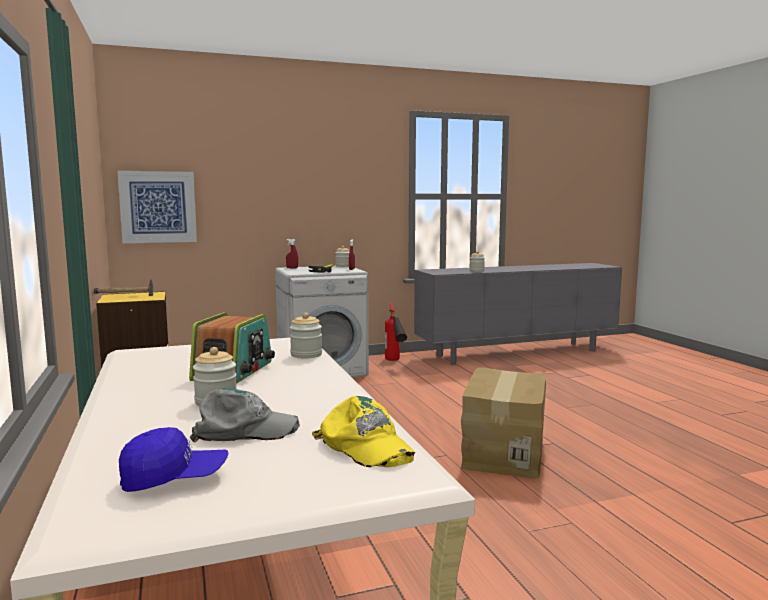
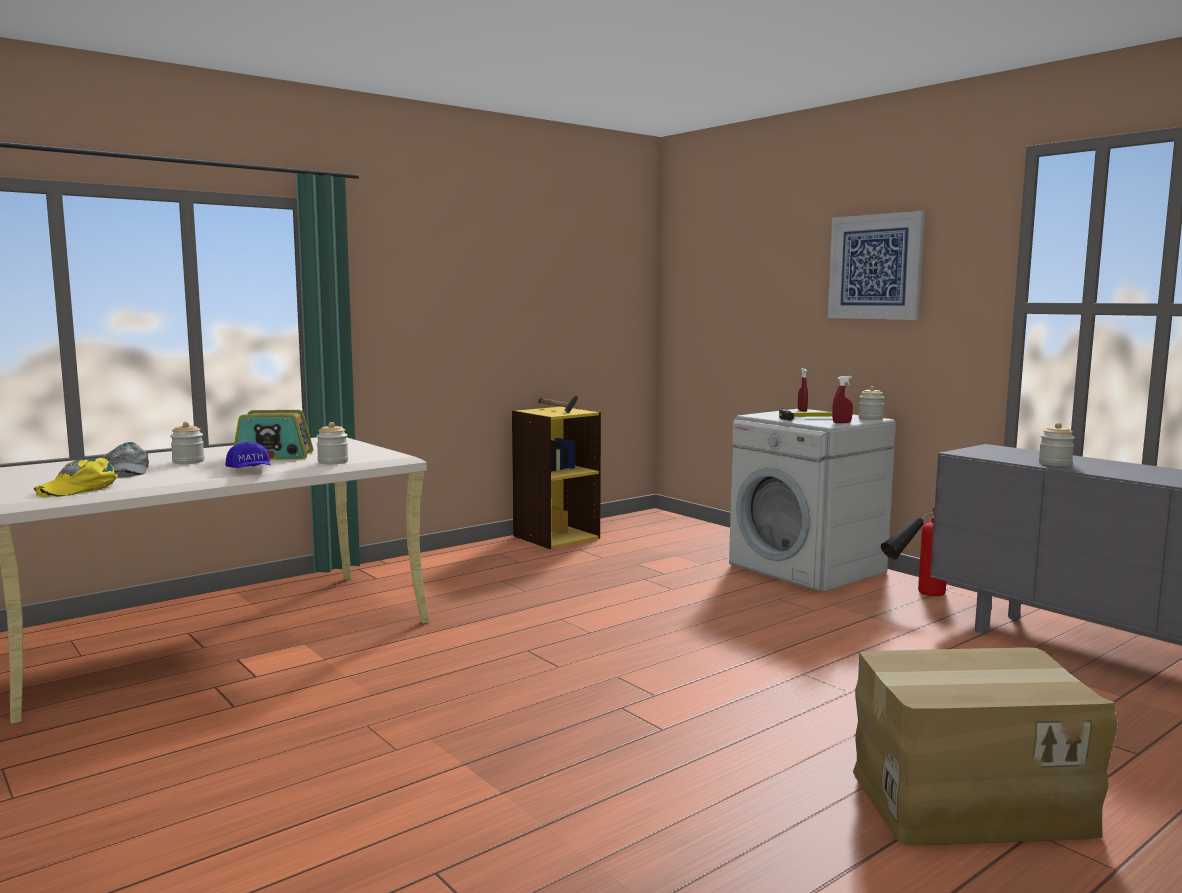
camera: 70 degrees right, 0 degrees up
picture [118,171,197,243] -> picture moved to [828,211,925,320]
blue cap [119,427,228,492] -> blue cap moved to [225,442,271,468]
cardboard box [461,368,546,478] -> cardboard box moved to [853,648,1118,845]

